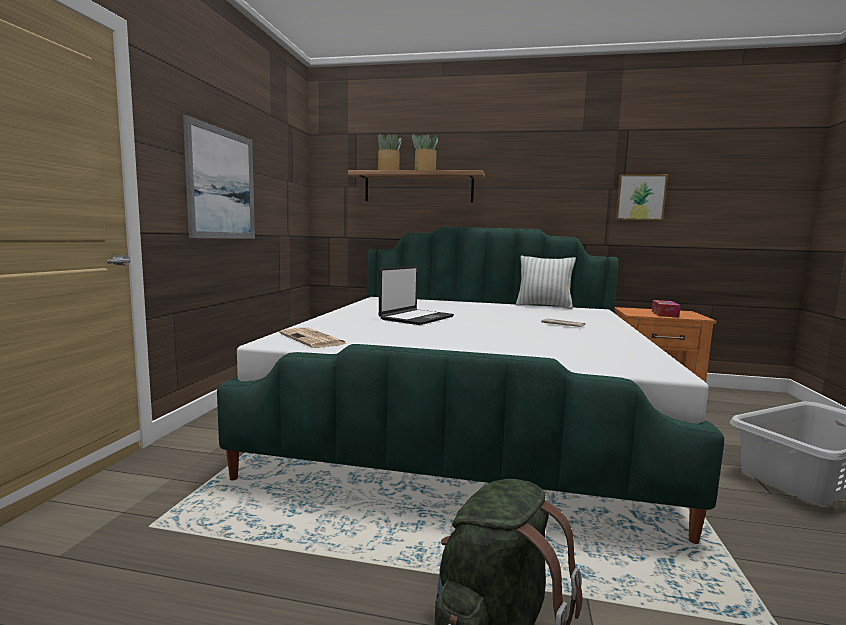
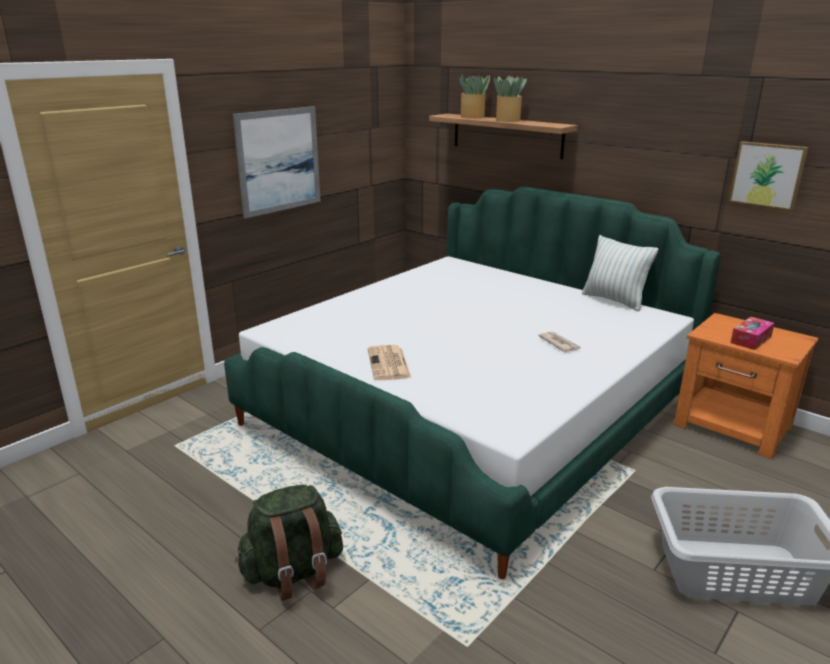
camera: 30 degrees right, 15 degrees up
newspaper [279,327,347,348] -> newspaper moved to [368,345,411,380]
laptop [379,266,454,325] -> none

